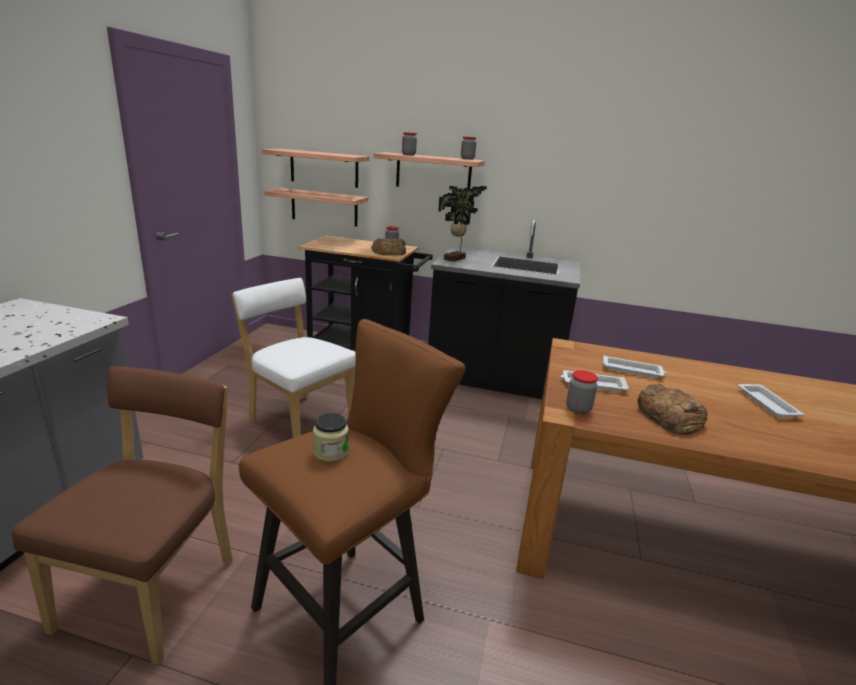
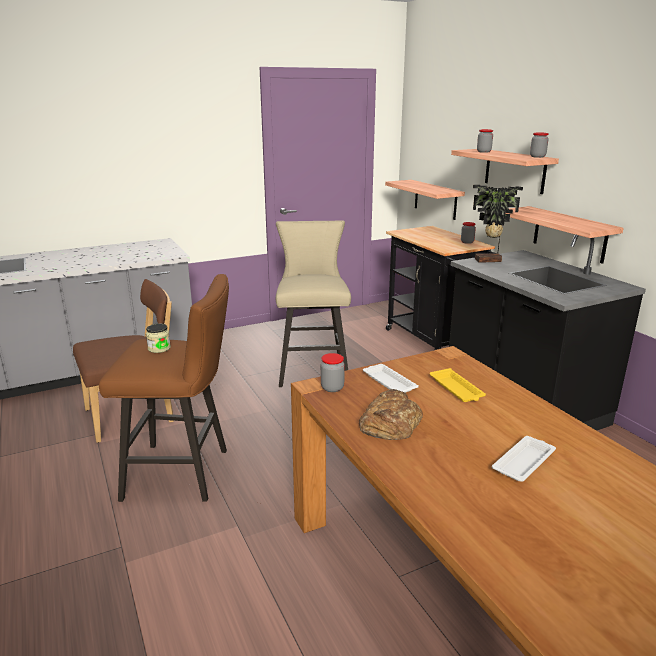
camera: 50 degrees right, 0 degrees up
white chair [232,278,355,438] -> beige stool [276,220,351,387]
shelf [262,149,369,188] -> shelf moved to [505,206,624,264]
bread [371,239,406,255] -> none
white tray [603,355,666,378] -> yellow tray [430,368,486,402]

